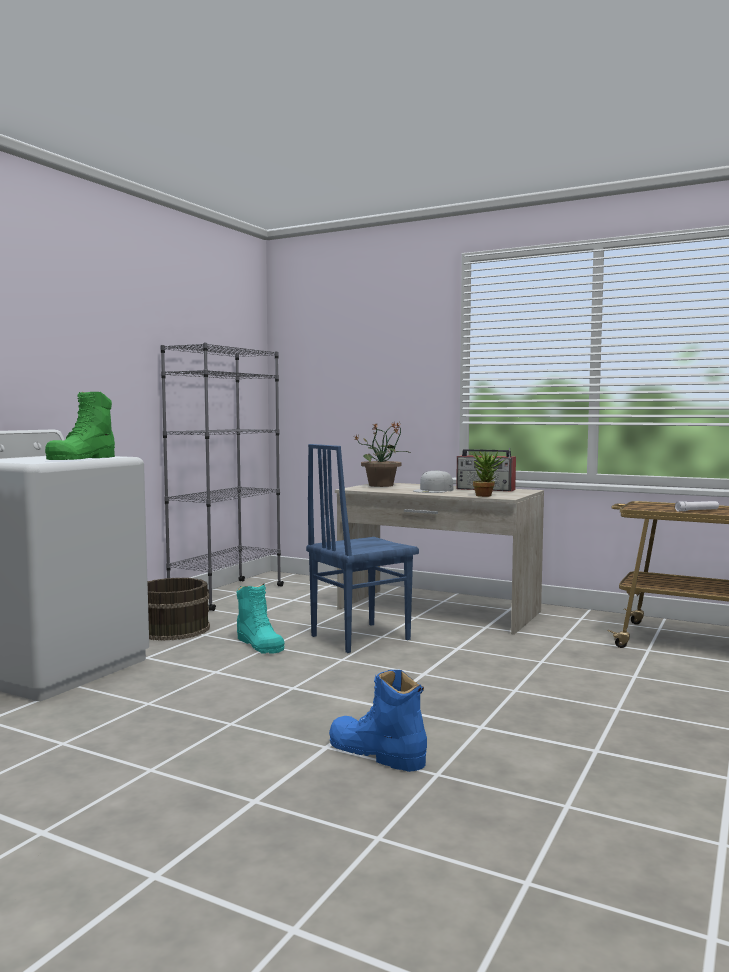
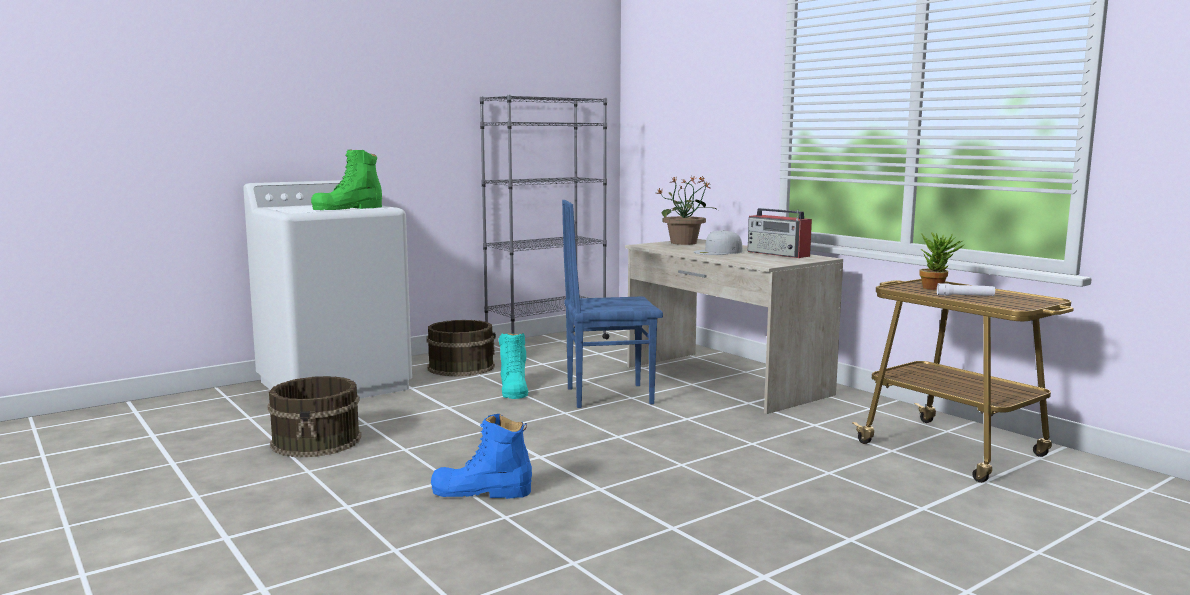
camera: 25 degrees right, 5 degrees up
blue boot [329,670,427,772] -> blue boot turned 60 degrees counterclockwise [431,414,532,499]
potted plant [471,451,504,497] -> potted plant moved to [919,232,964,290]
none -> brown bucket [267,376,361,457]

